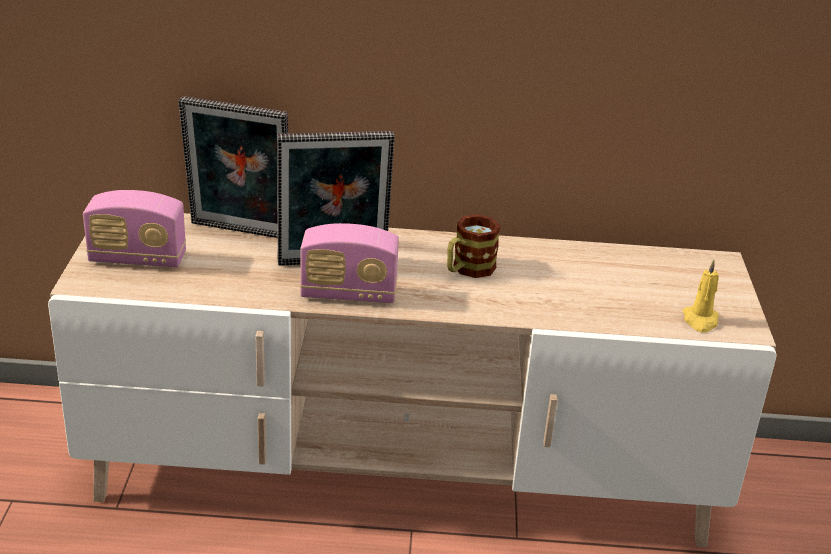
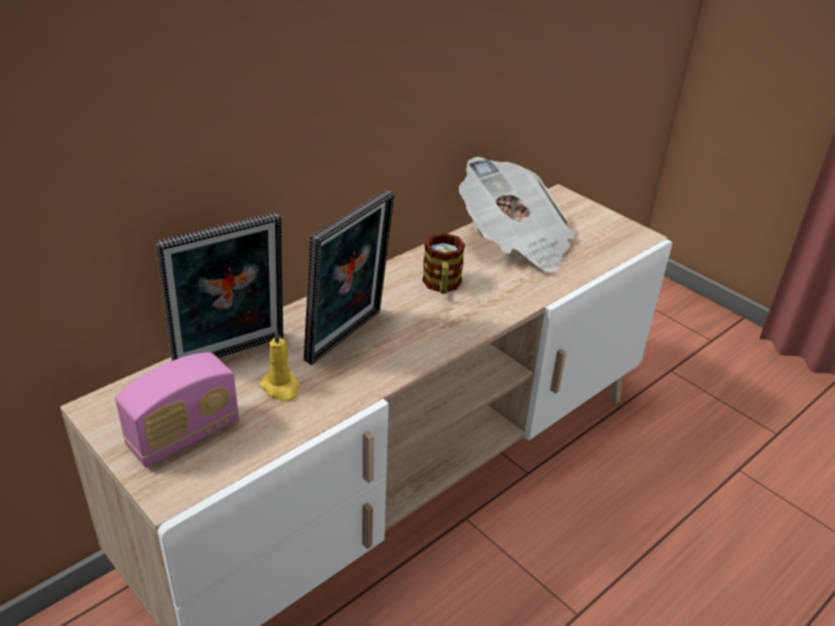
camera: 45 degrees left, 5 degrees up
radio [300,223,399,303] -> none
yellow candle [683,259,719,333] -> yellow candle moved to [259,329,300,402]
none -> newspaper [459,157,575,273]

